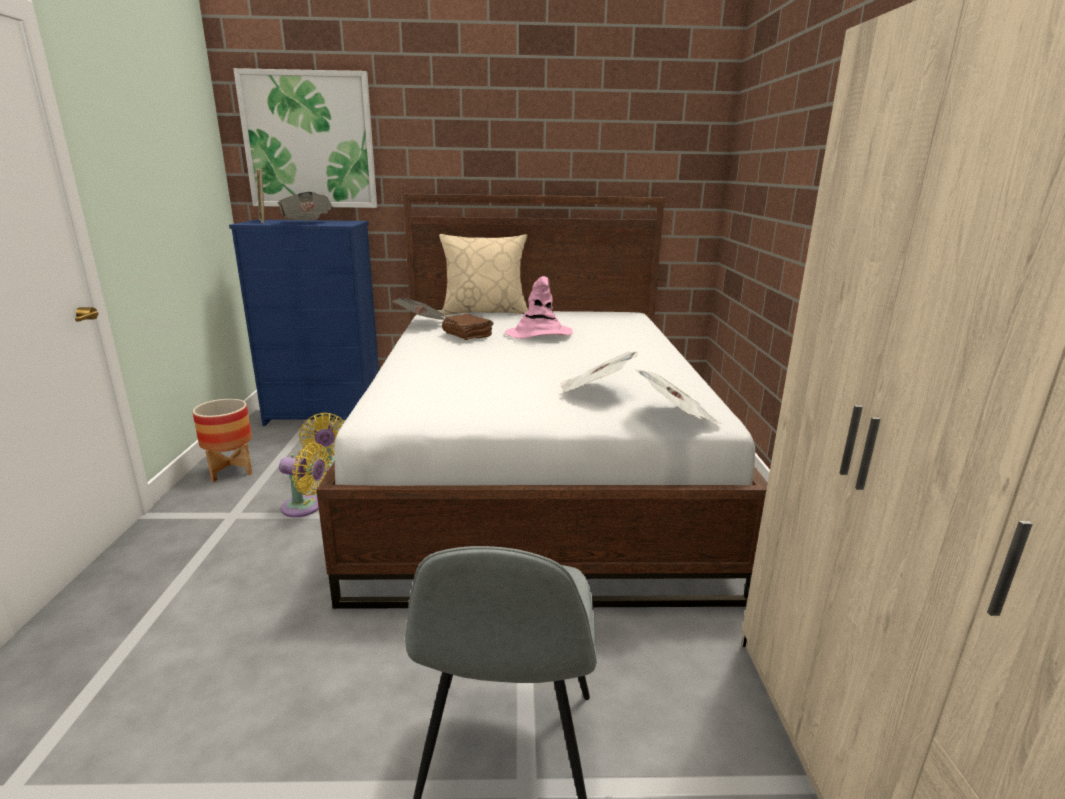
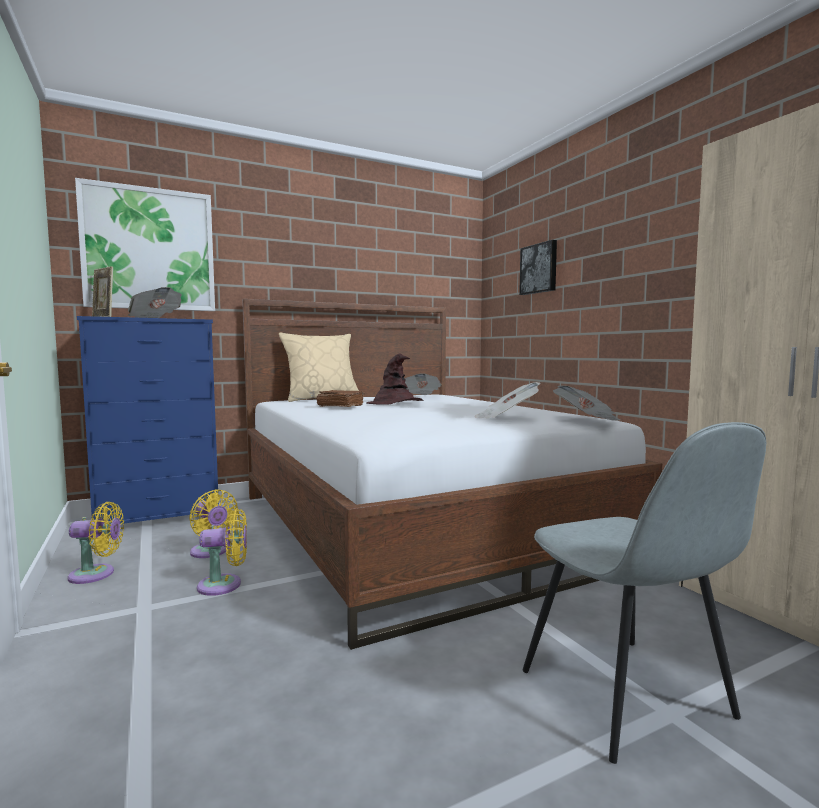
camera: 25 degrees left, 15 degrees down
planter [193,399,252,482] -> yellow fan [68,502,124,584]
newspaper [392,298,445,320] -> newspaper moved to [405,373,442,395]
pink hat [505,276,573,339] -> brown hat [367,353,423,405]
none -> picture [519,240,557,295]

